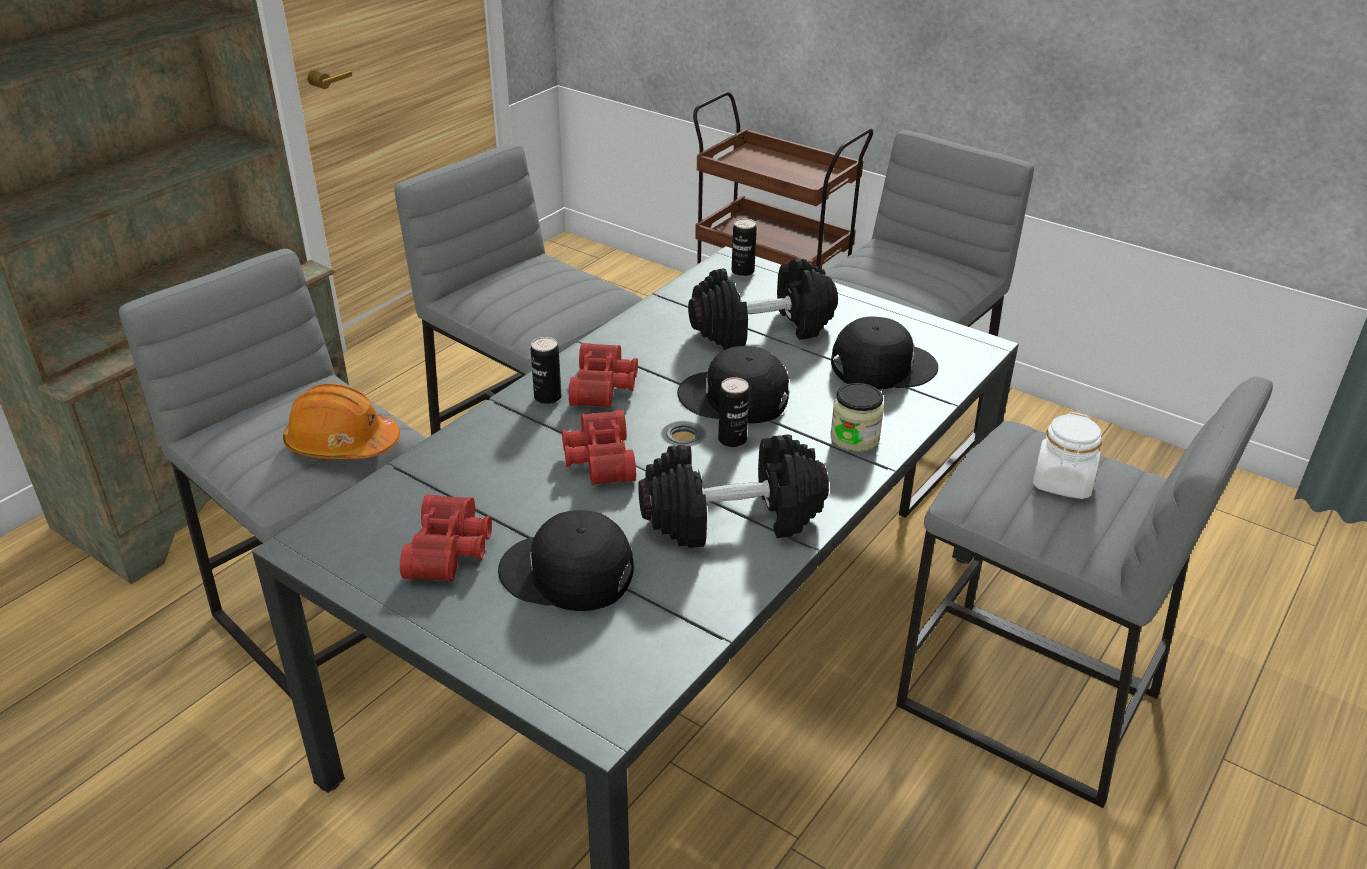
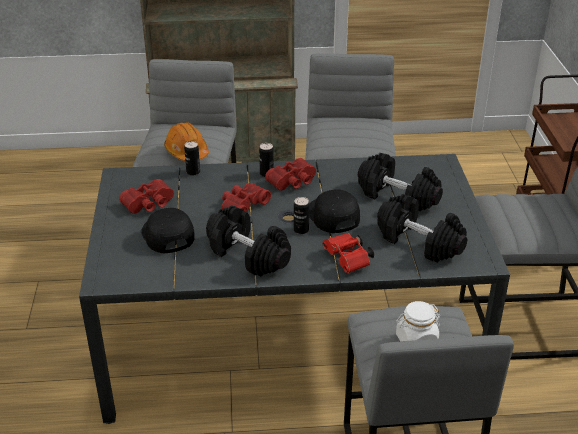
camera: 50 degrees right, 0 degrees up
can [732,218,757,276] -> can moved to [184,141,200,175]
jar [830,383,884,452] -> red binoculars [322,233,374,273]
black cap [831,316,938,390] -> black dumbbell [377,194,468,263]

